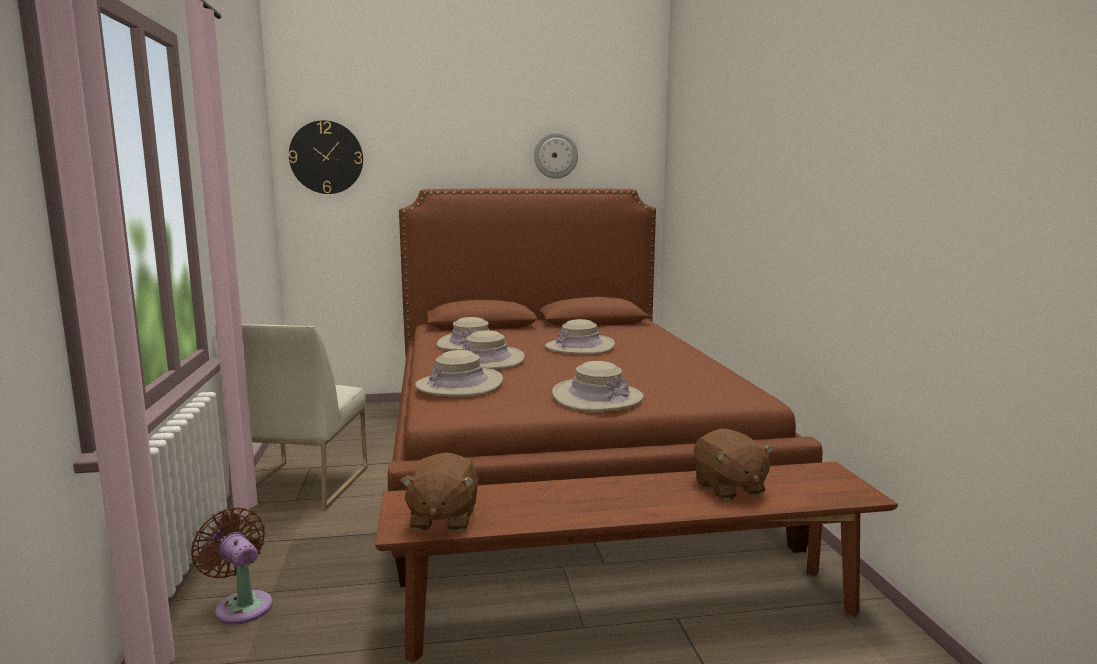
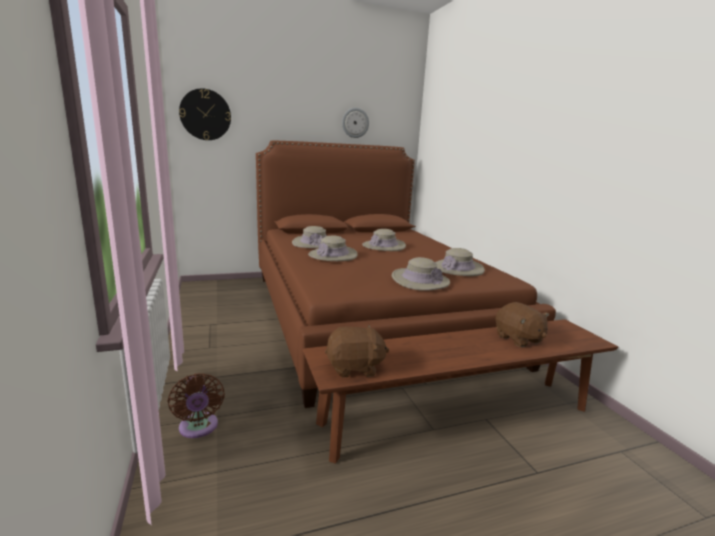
camera: 10 degrees left, 5 degrees up
brown fan [191,507,273,625] -> brown fan turned 150 degrees counterclockwise [168,373,225,438]
white chair [215,324,368,511] -> none
brown plush toy [400,452,478,531] -> brown plush toy turned 90 degrees counterclockwise [325,325,389,377]
beige hat [415,350,503,397] -> beige hat moved to [435,248,485,276]

